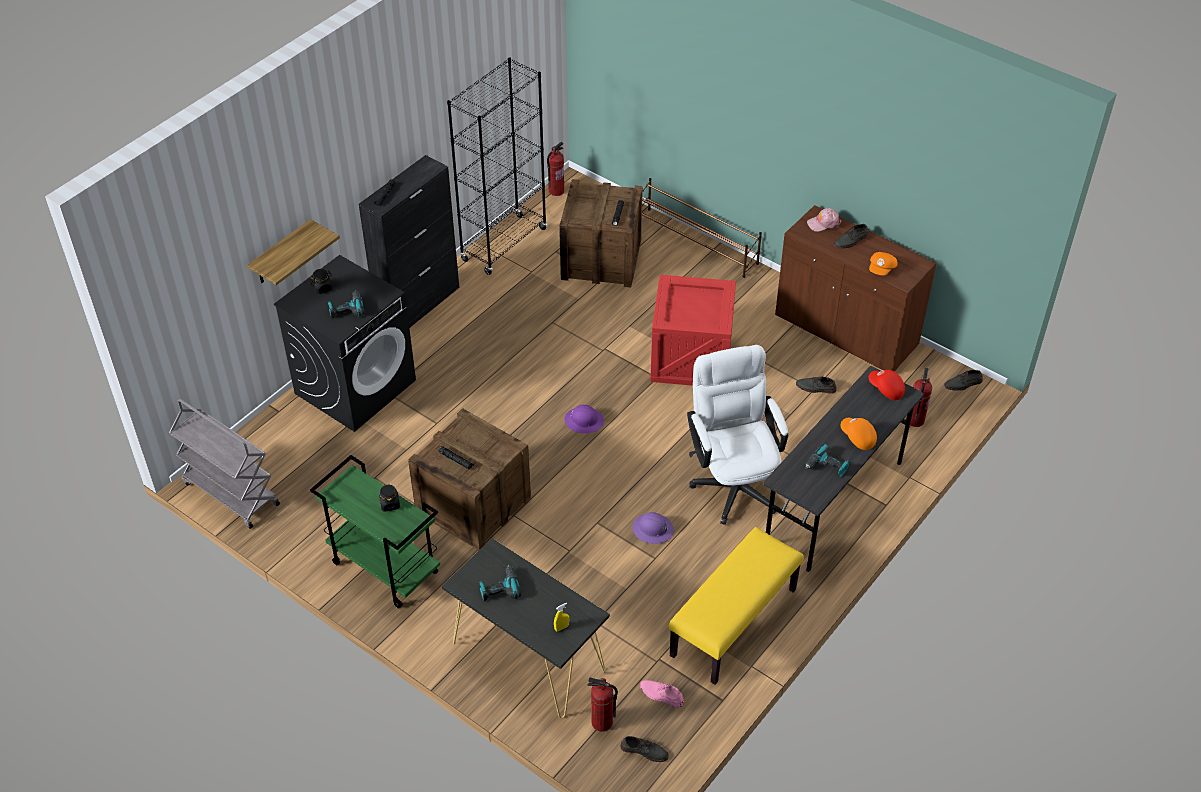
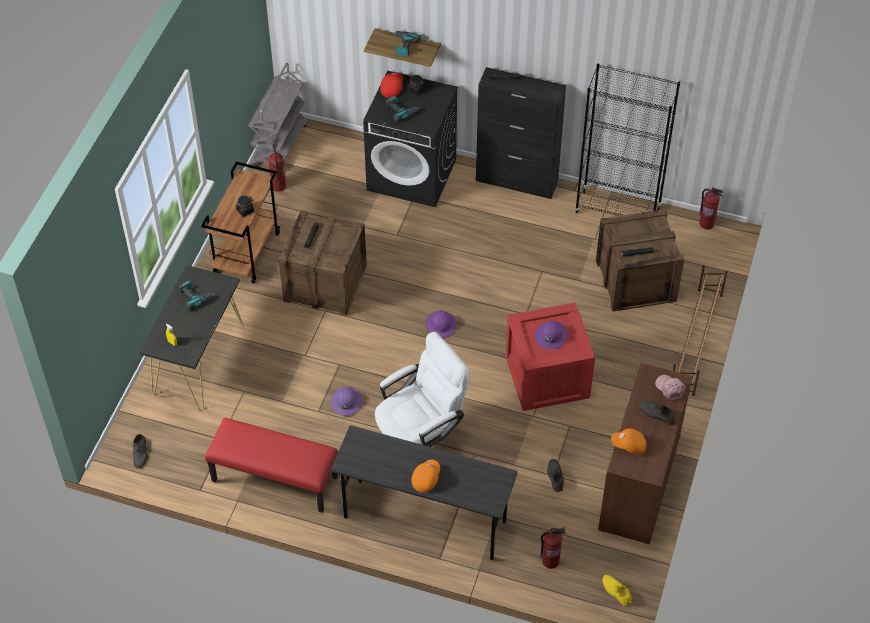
camera: 70 degrees right, 5 degrees up
green cart [310,455,440,608] -> brown cart [201,162,280,283]
fire extinguisher [587,678,618,732] -> fire extinguisher moved to [268,144,286,192]
pink shoe [640,680,684,708] -> none
yellow bench [669,527,804,685] -> red bench [205,418,338,513]
power drill [805,443,850,477] -> power drill moved to [393,31,421,56]
red cap [869,370,905,400] -> red cap moved to [380,72,403,98]
grey shoe [944,370,983,391] -> yellow shoe [602,575,632,606]
none -> purple hard hat [535,321,568,349]

